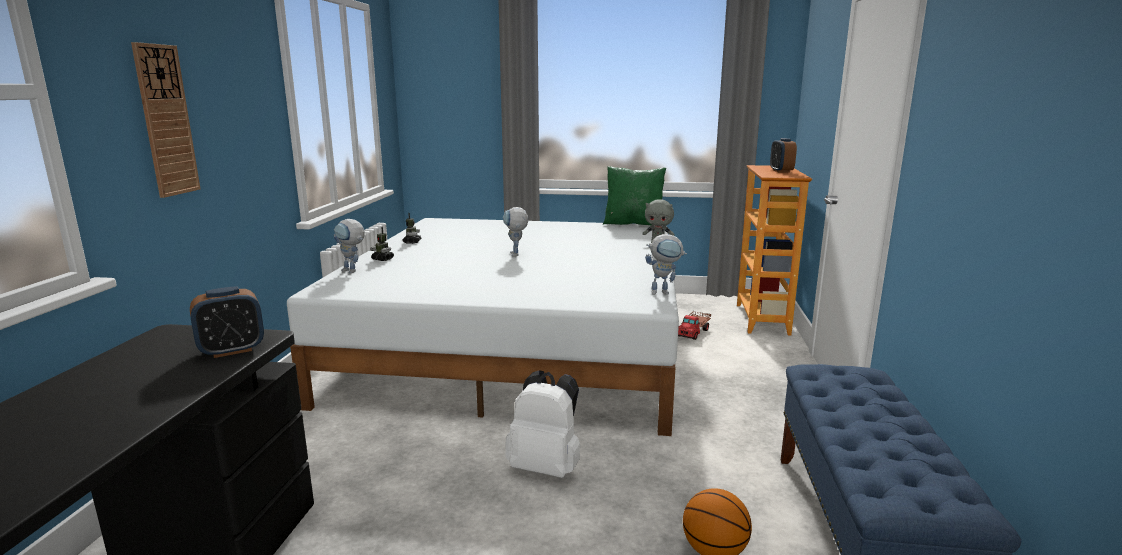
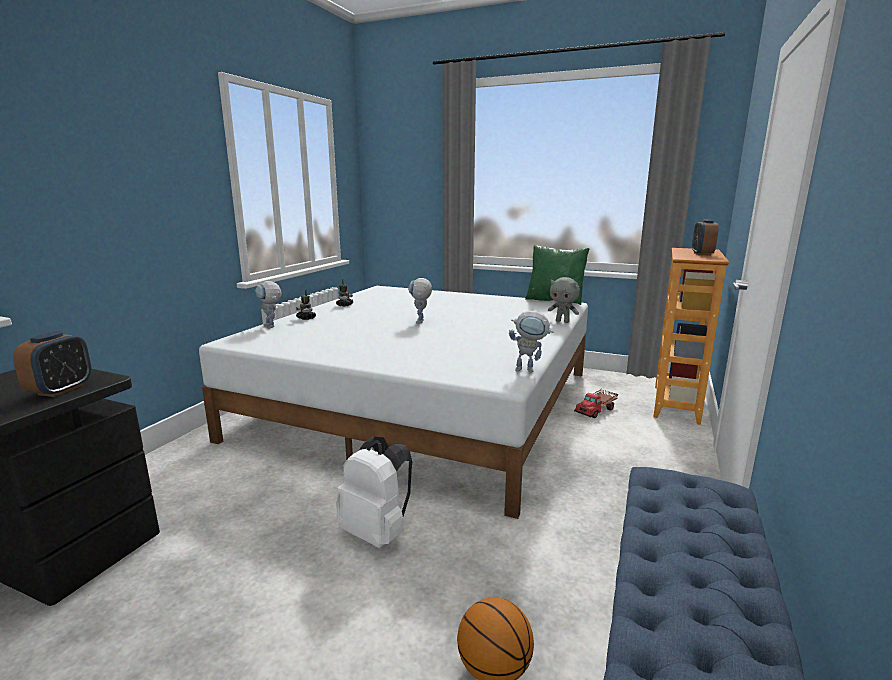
camera: 15 degrees right, 0 degrees up
wall clock [131,42,201,198] -> none
alarm clock [190,286,264,358] -> alarm clock turned 60 degrees counterclockwise [13,331,92,397]

